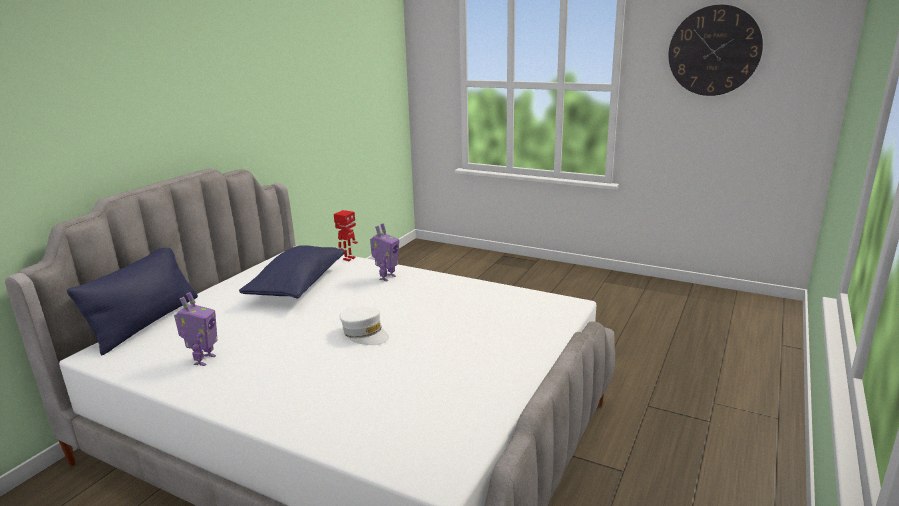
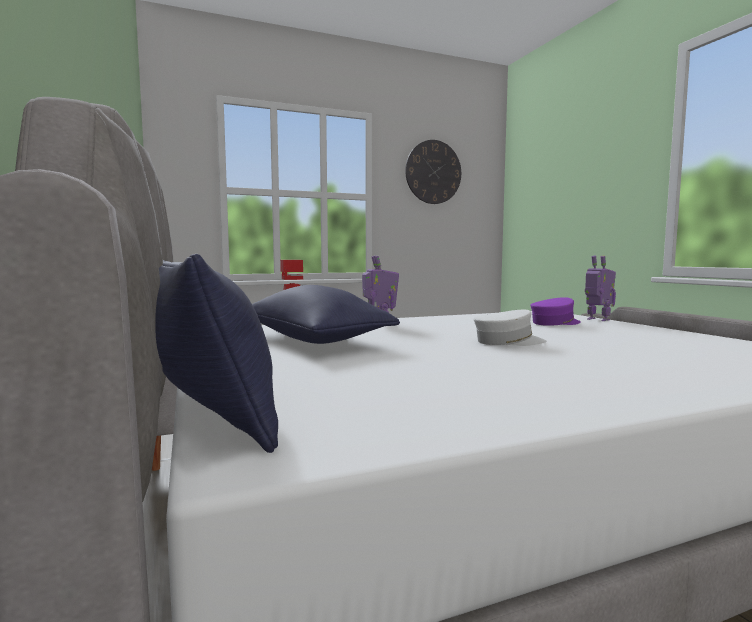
camera: 50 degrees left, 15 degrees down
toy robot [174,292,218,366] -> toy robot moved to [585,256,616,321]
none -> purple cap [530,297,581,326]

